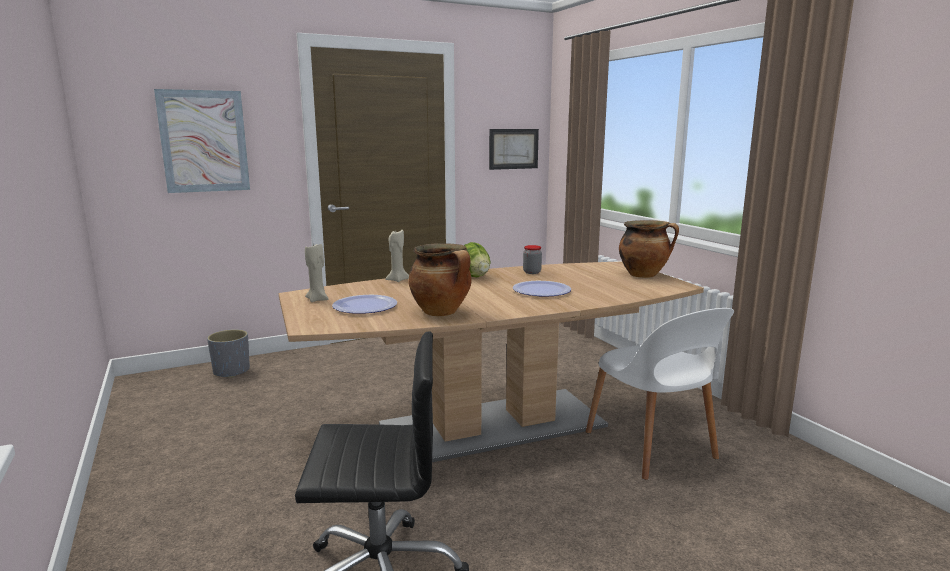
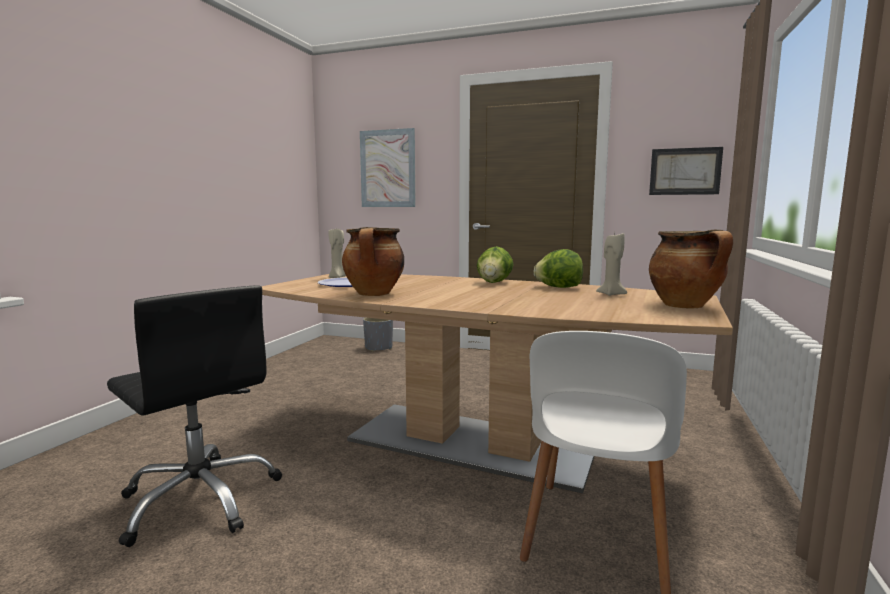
camera: 45 degrees right, 5 degrees down
beige candle [385,230,409,282] -> beige candle moved to [596,233,627,296]
plate [513,281,571,297] -> none
jar [523,245,542,274] -> lettuce [534,249,583,288]

